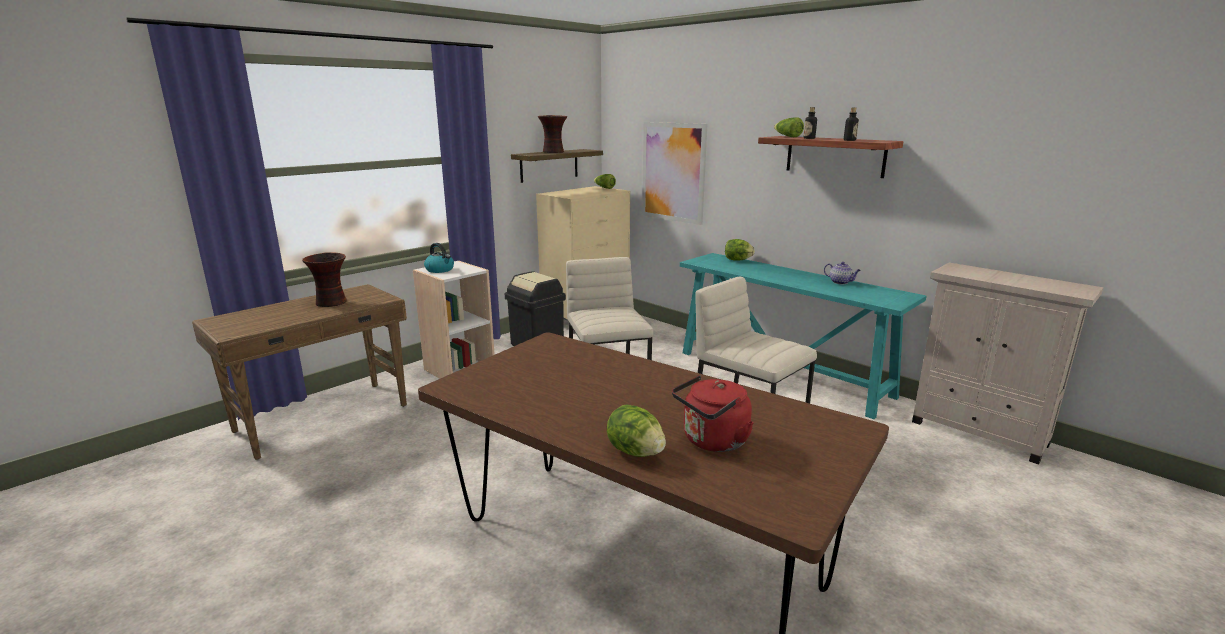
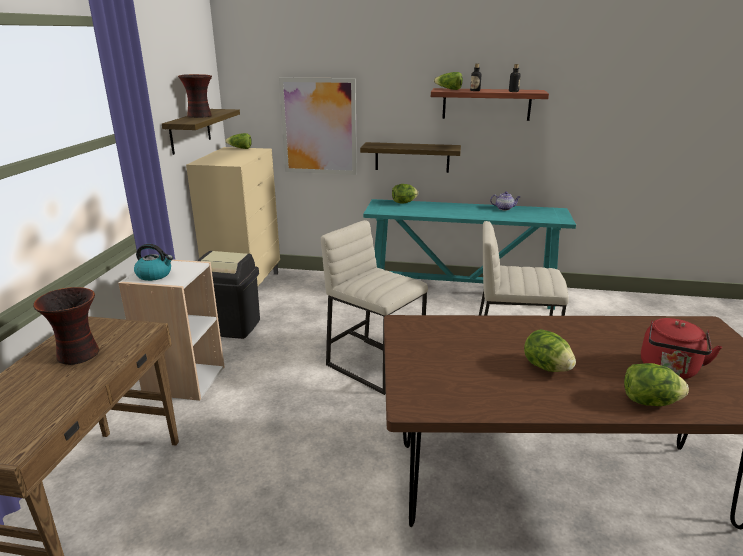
camera: 35 degrees left, 5 degrees up
beige cabinet [912,263,1104,465] -> none
none -> shelf [360,142,461,173]
none -> lettuce [524,329,576,372]

